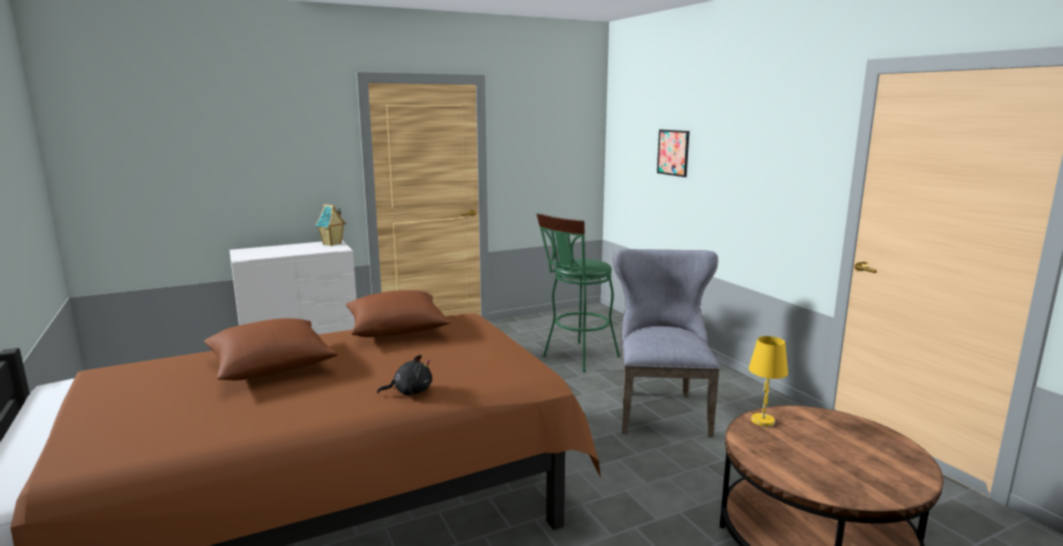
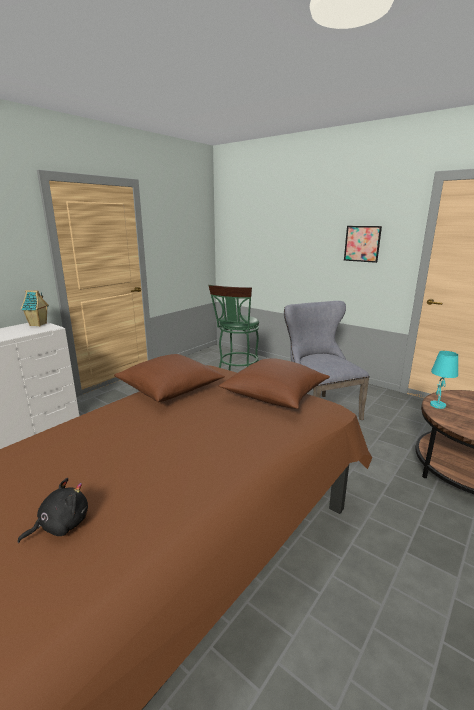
camera: 25 degrees left, 5 degrees up
brown pillow [204,318,338,380] -> brown pillow moved to [219,358,330,409]
black plush toy [377,355,432,396] -> black plush toy moved to [17,478,88,543]
picture [657,130,689,177] -> picture moved to [344,226,382,263]
yellow table lamp [749,336,788,427] -> turquoise table lamp [430,351,458,409]

